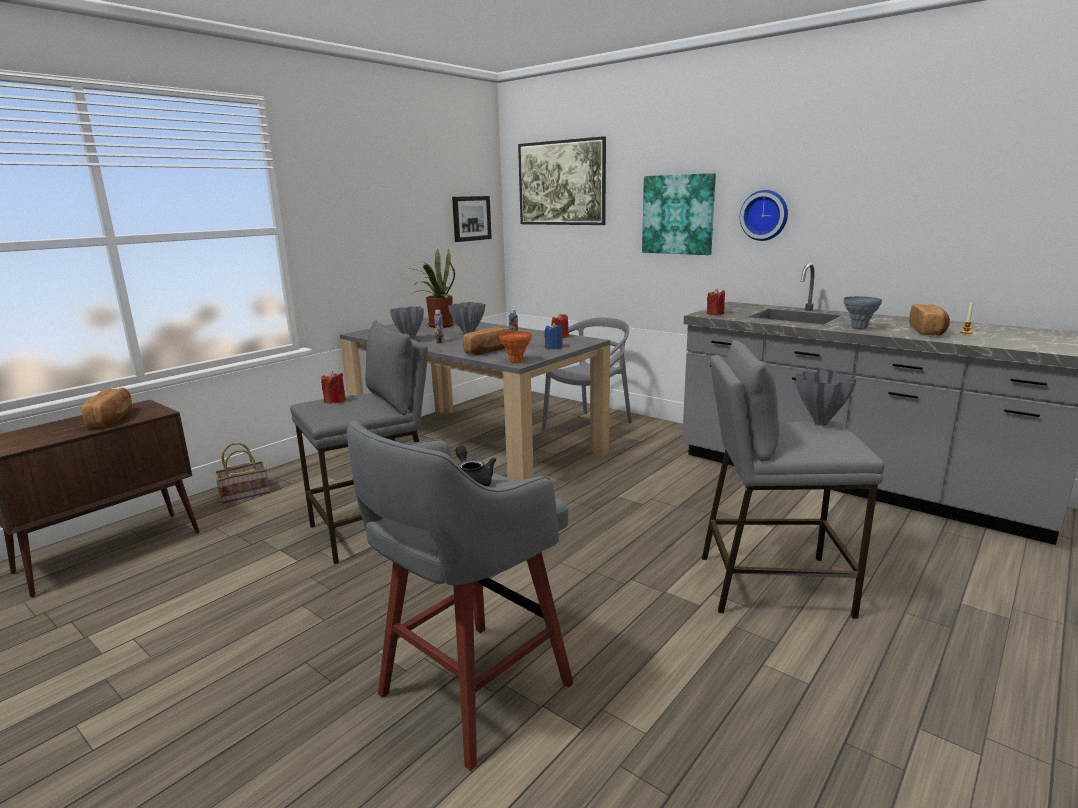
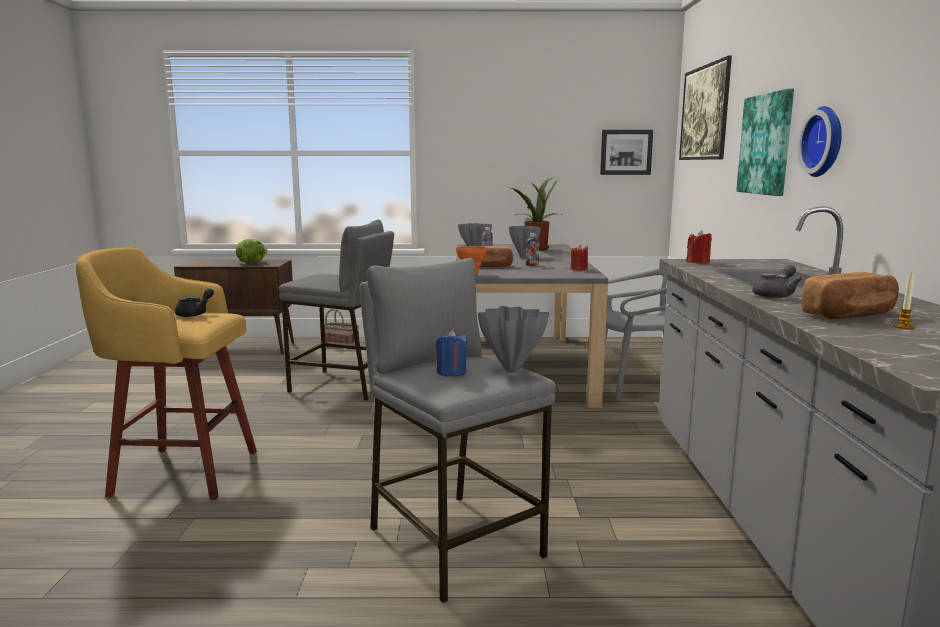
camera: 50 degrees right, 5 degrees down
bread [81,388,132,428] -> lettuce [236,239,267,264]
red candle [321,371,346,403] -> none
grey stool [347,420,573,771] -> yellow stool [76,247,257,500]
blue candle [545,323,563,349] -> blue candle moved to [436,330,467,377]
grey vase [844,296,882,329] -> grey teapot [752,265,802,298]

